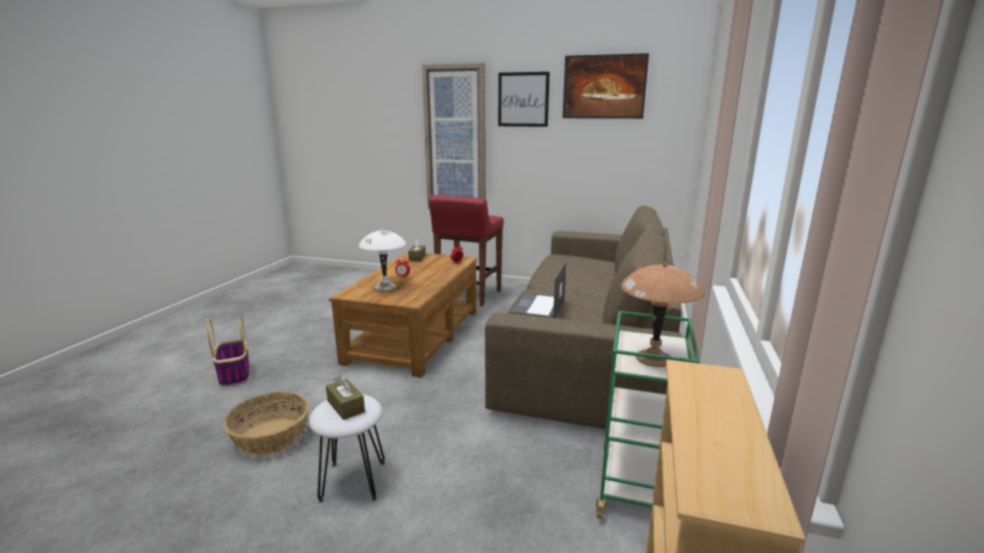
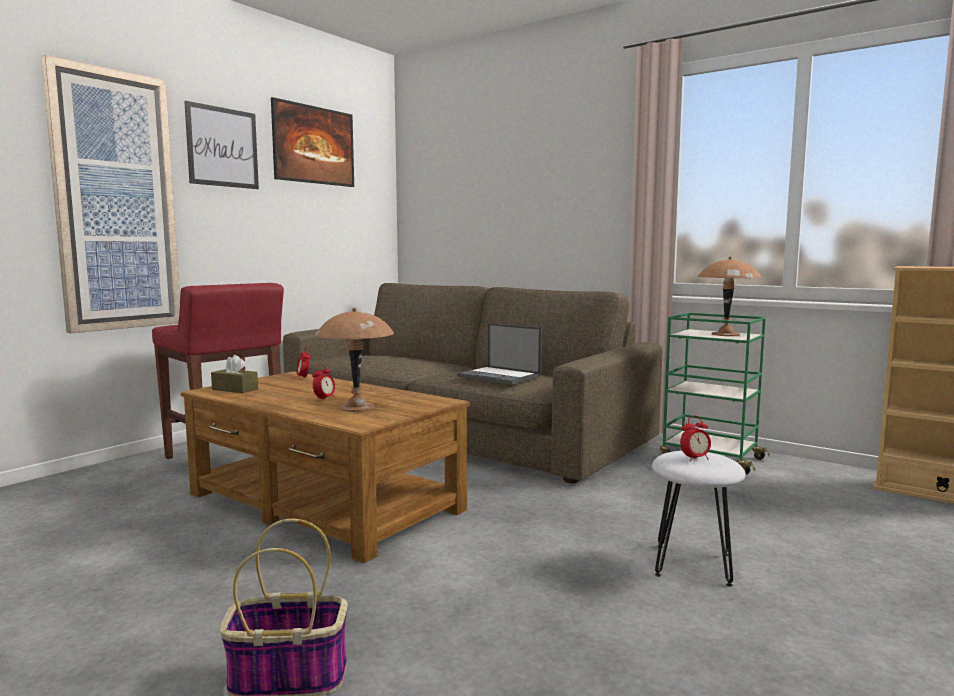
camera: 70 degrees left, 10 degrees down
basket [223,392,309,455] -> none
brown tissue box [326,375,365,420] -> alarm clock [680,416,711,461]
white table lamp [359,229,406,291] -> brown table lamp [315,308,394,412]

